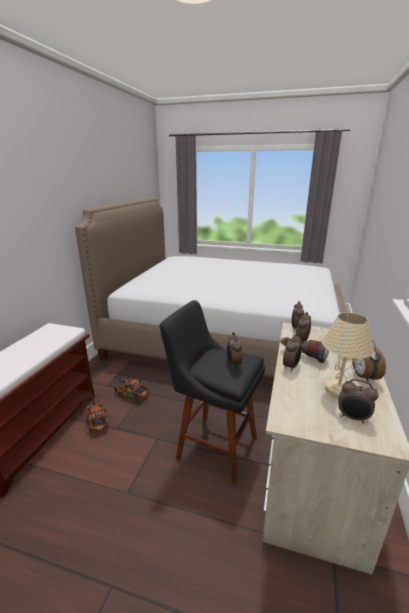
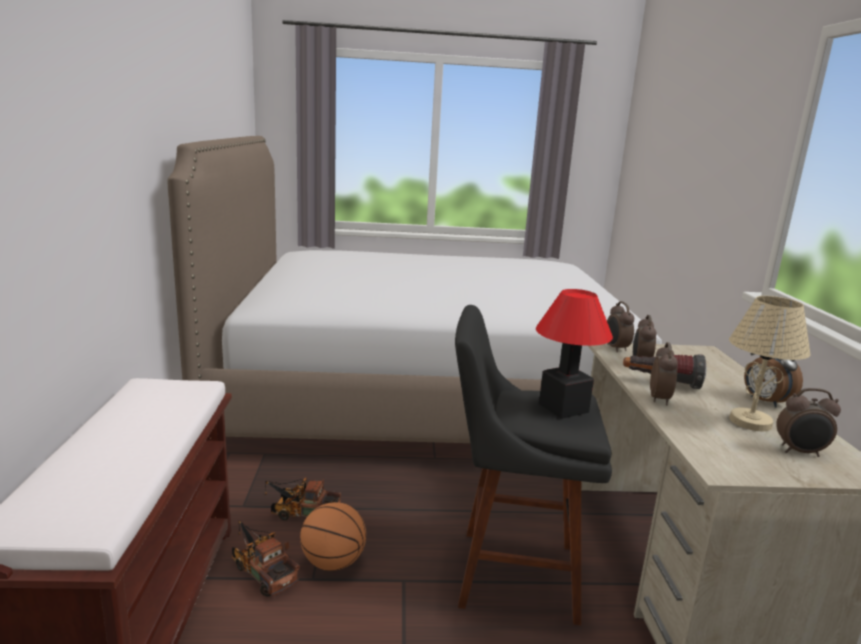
camera: 20 degrees left, 5 degrees down
alarm clock [227,332,243,368] -> table lamp [536,289,613,419]
none -> basketball [300,502,366,571]

